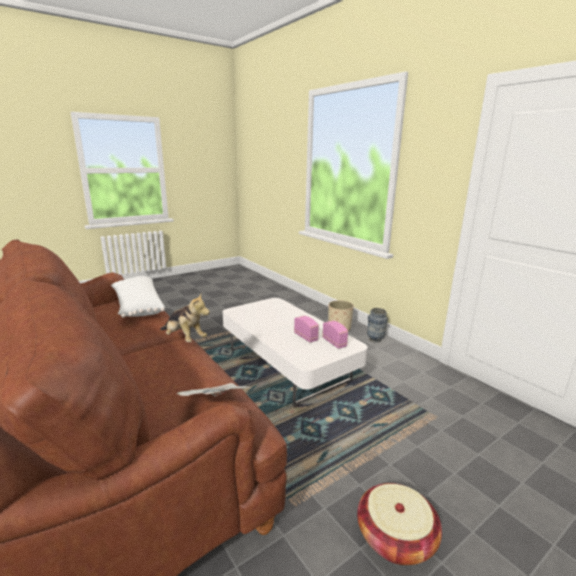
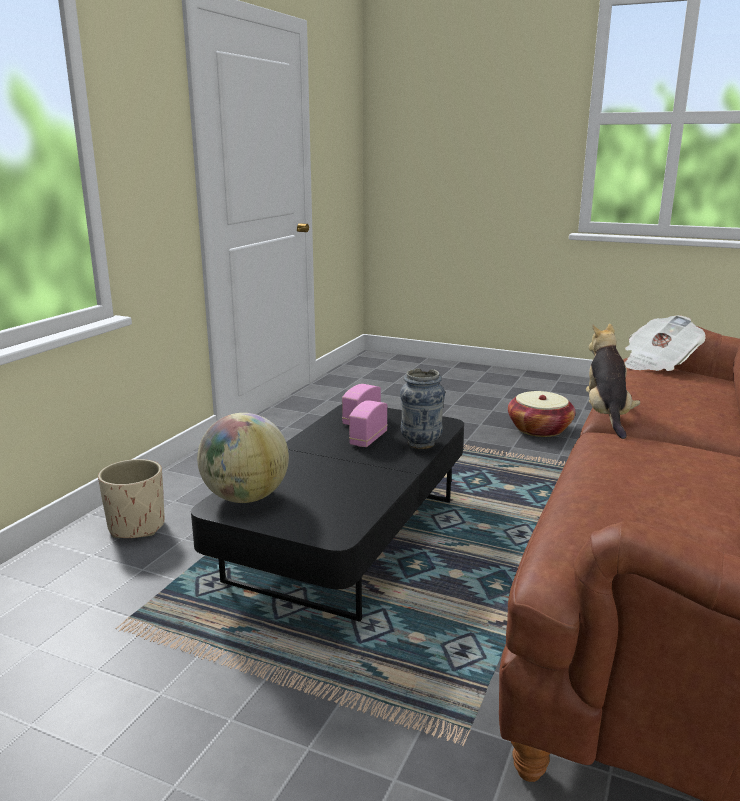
camera: 120 degrees left, 0 degrees up
white pillow [111,276,165,318] -> none
white coffee table [223,298,368,405] -> black coffee table [191,404,464,622]
vase [367,308,388,342] -> vase moved to [400,368,445,449]
none -> globe [197,413,289,503]

